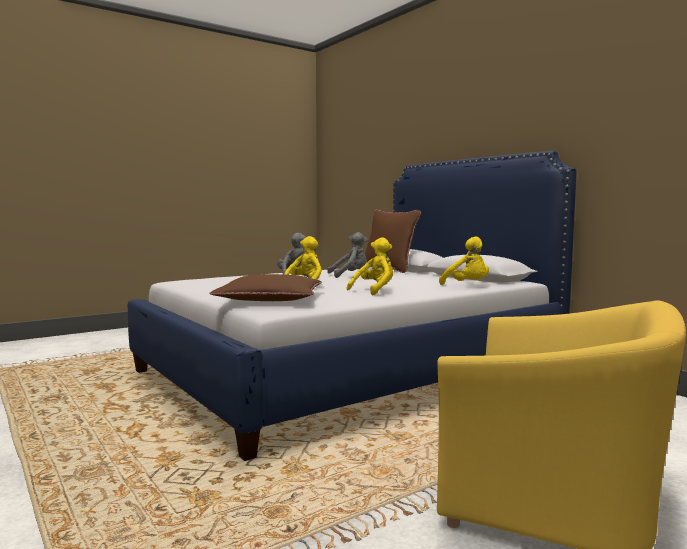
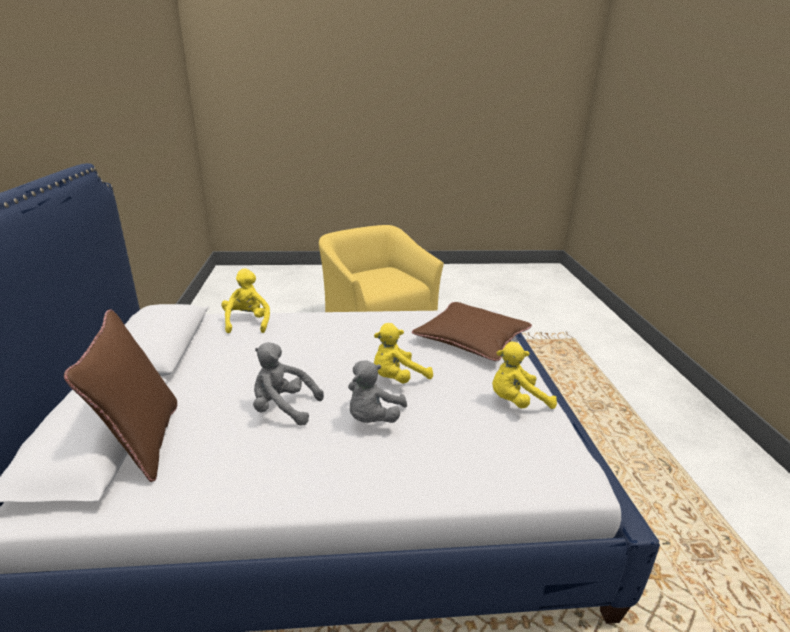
camera: 150 degrees left, 20 degrees up
yellow plush toy [347,238,393,295] -> yellow plush toy moved to [492,342,557,409]

